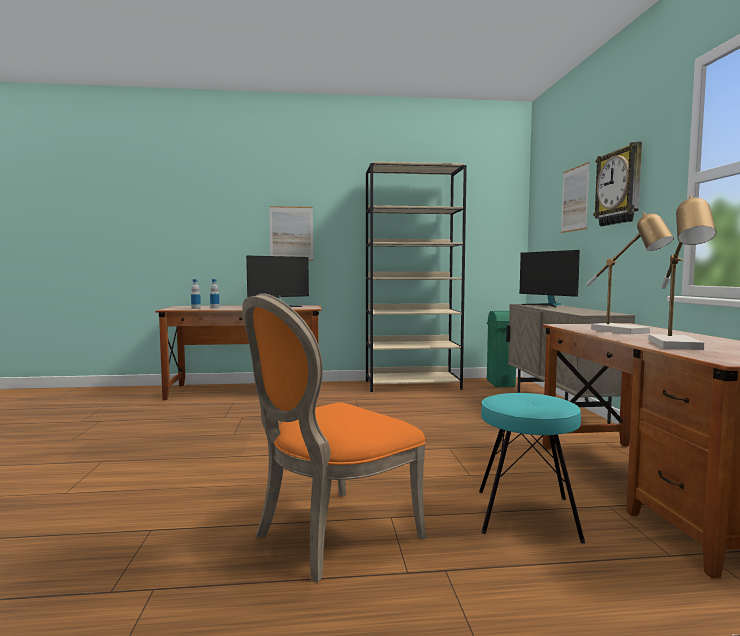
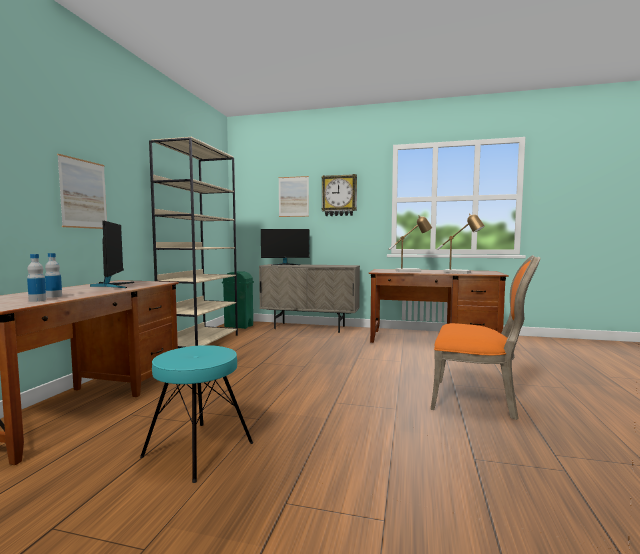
camera: 70 degrees left, 0 degrees up
orange chair [242,293,426,582] -> orange chair turned 45 degrees counterclockwise [430,255,541,420]
turquoise stool [479,393,585,544] -> turquoise stool moved to [140,345,253,483]

